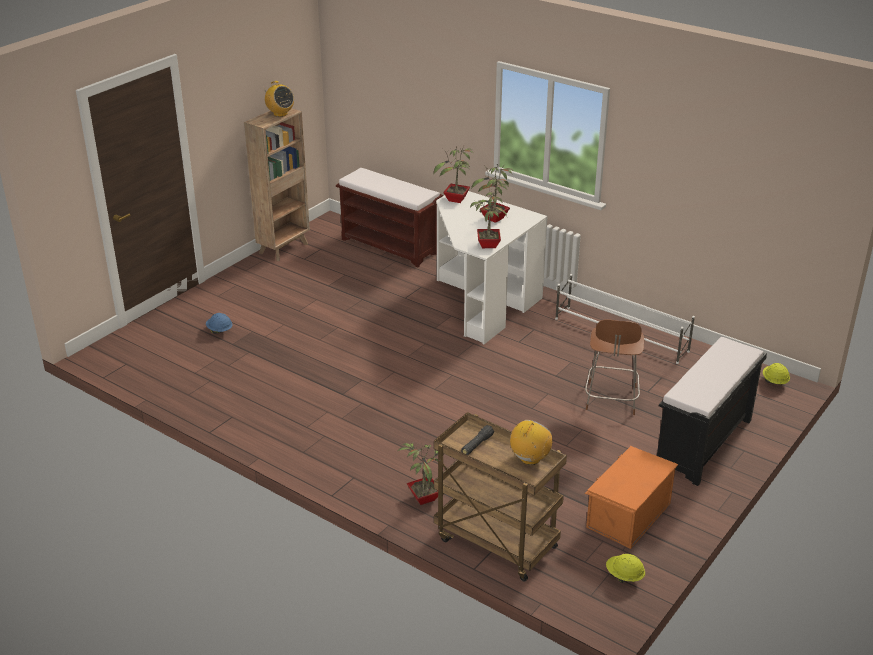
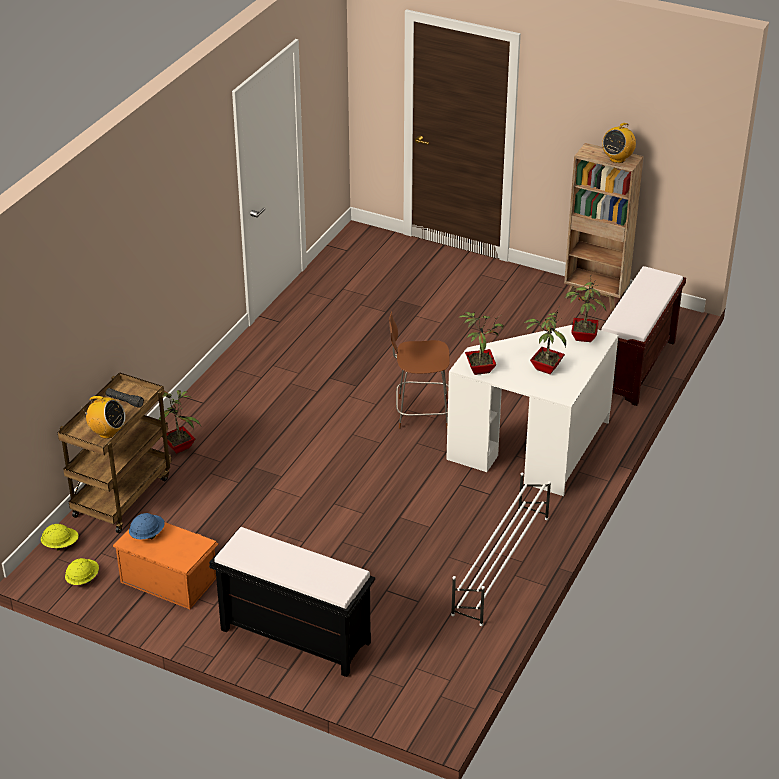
camera: 80 degrees right, 5 degrees up
blue hard hat [206,313,233,334] -> blue hard hat moved to [129,513,165,540]
brown chair [585,320,644,415] -> brown chair moved to [389,311,450,429]
yellow hard hat [763,363,790,384] -> yellow hard hat moved to [41,524,79,551]

